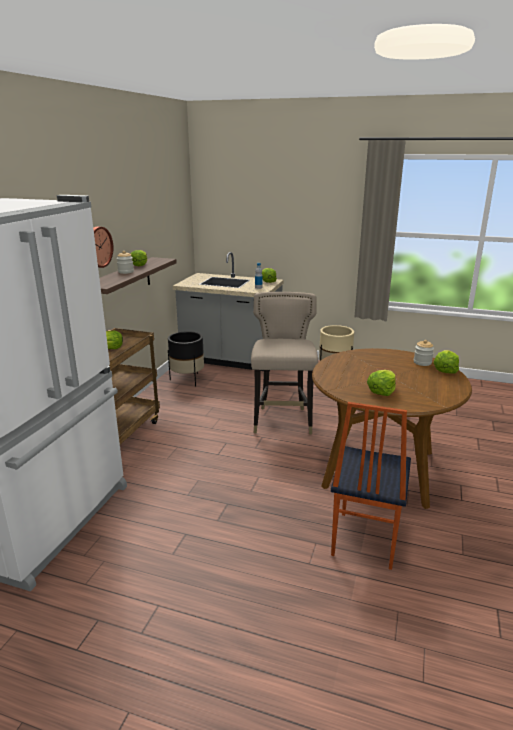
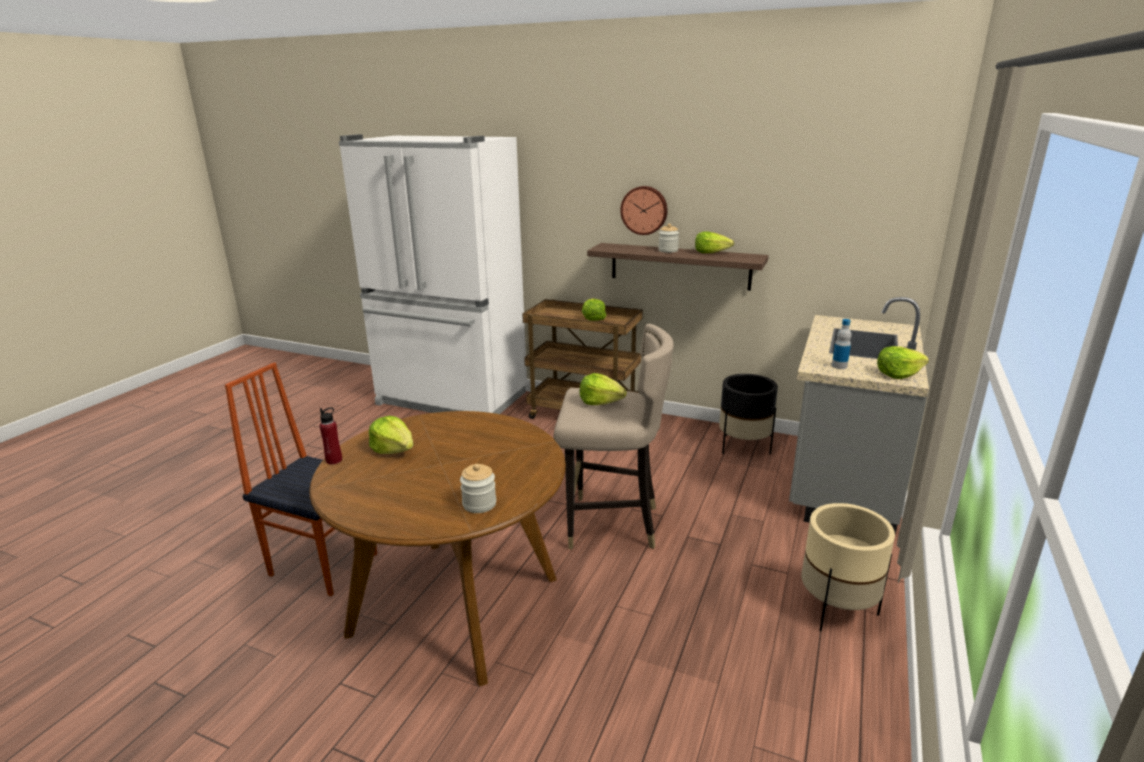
camera: 95 degrees right, 0 degrees up
lettuce [434,350,459,373] -> lettuce moved to [580,373,627,405]
none -> red bottle [320,407,342,464]

